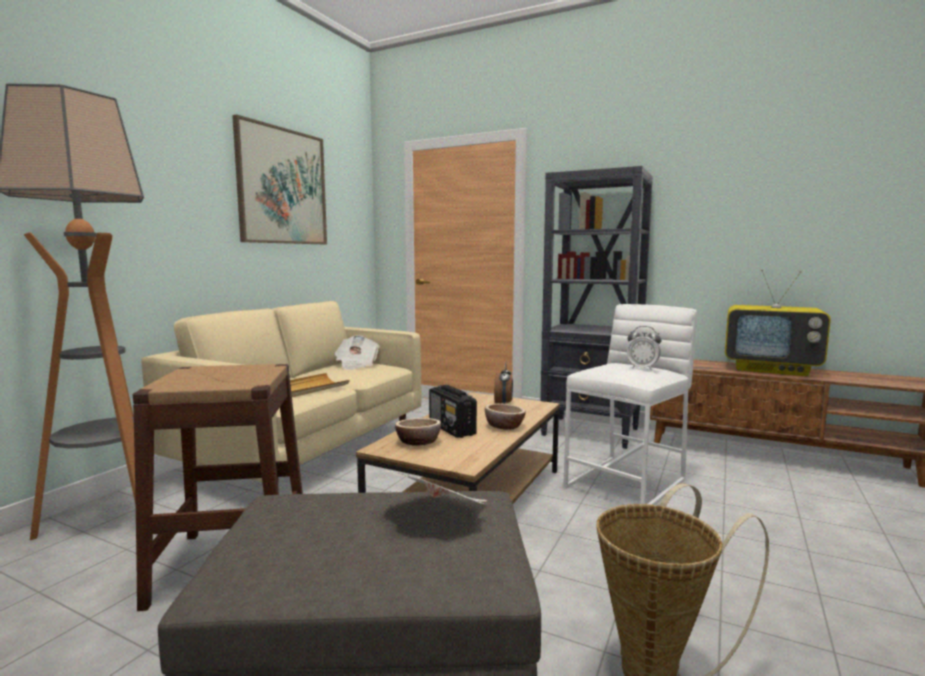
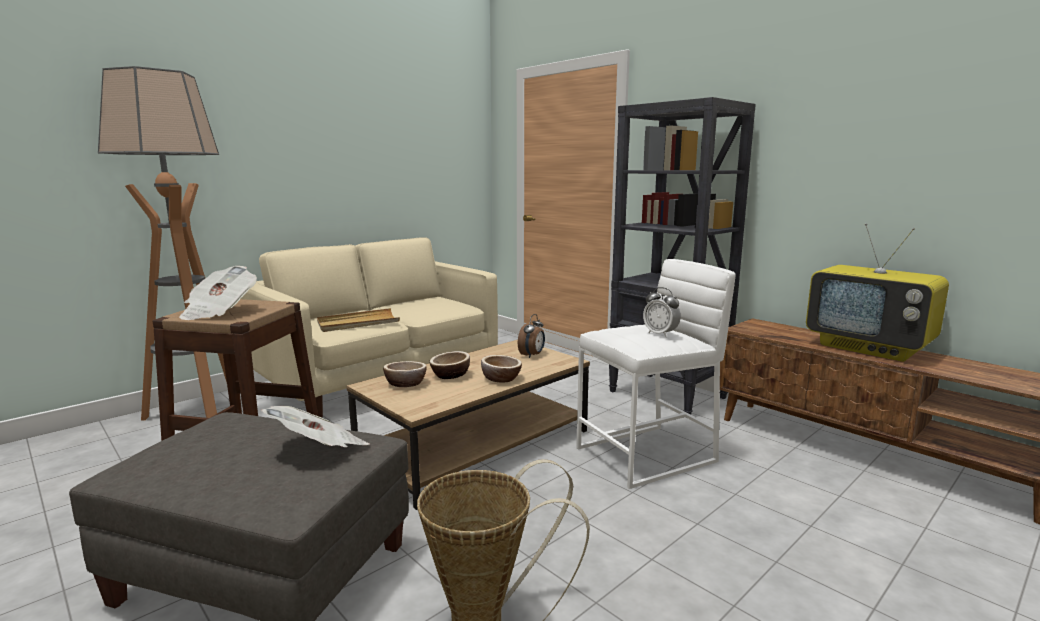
camera: 20 degrees right, 5 degrees up
picture [232,115,327,244] -> none
newspaper [334,335,380,370] -> newspaper moved to [179,266,257,320]
radio [429,385,477,438] -> bowl [429,351,470,379]

